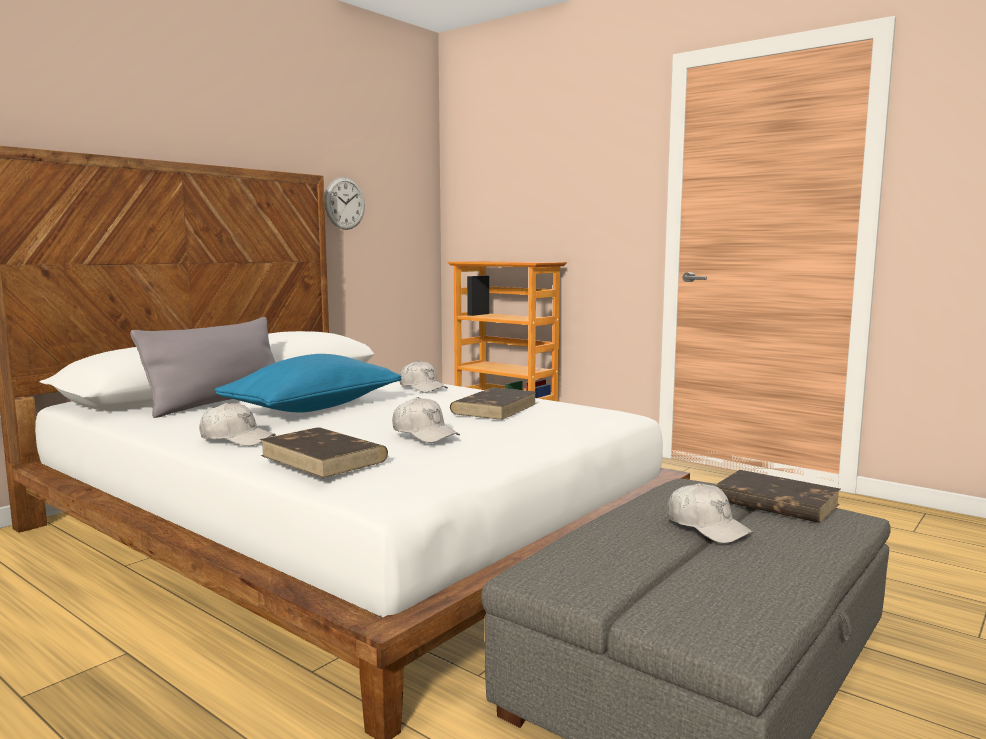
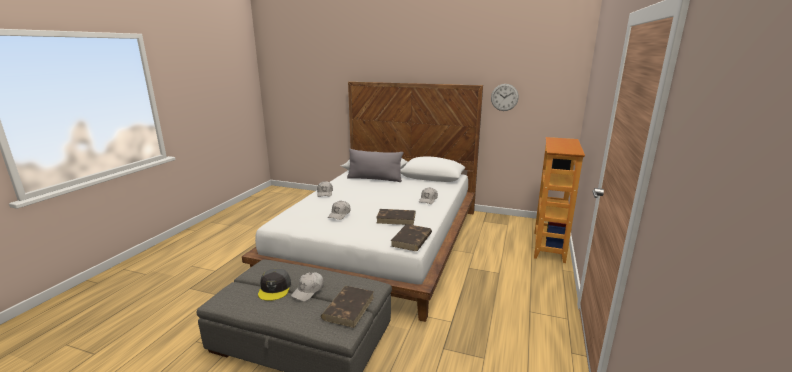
camera: 70 degrees right, 10 degrees up
blue pillow [215,354,401,412] -> none
brown book [260,427,388,478] -> brown book moved to [391,224,432,251]
none -> grey cap [258,269,291,301]

